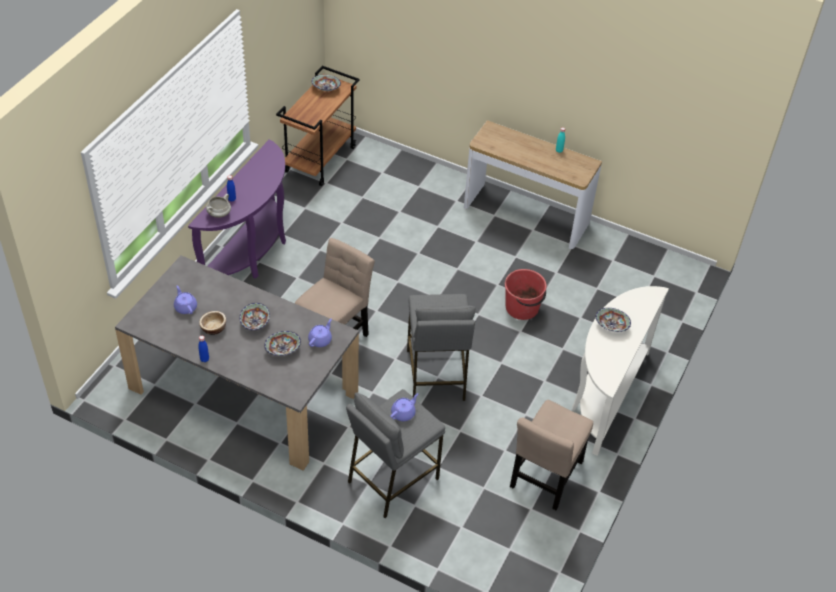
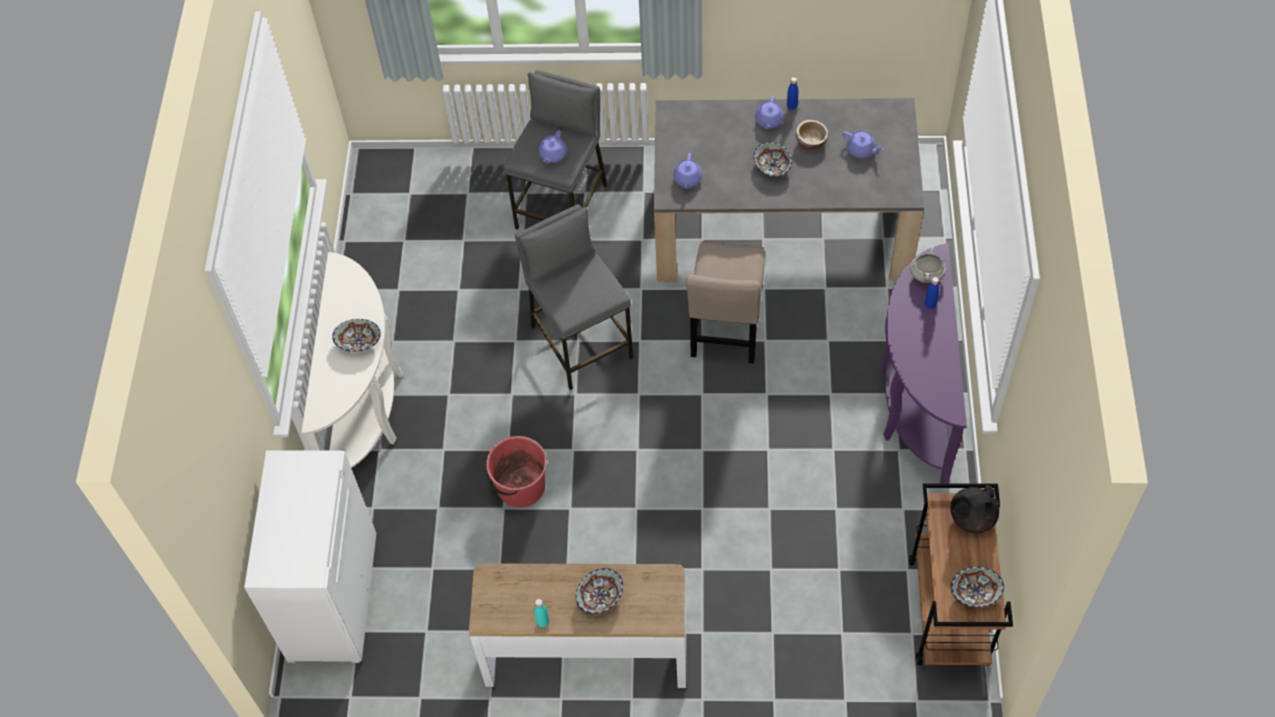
camera: 160 degrees right, 10 degrees up
bowl [264,331,301,356] -> bowl moved to [576,568,623,614]
beige chair [510,400,593,510] -> none
none -> white cabinet [244,450,376,663]
none -> purple teapot [755,96,784,129]
none -> black teapot [950,485,1000,534]

